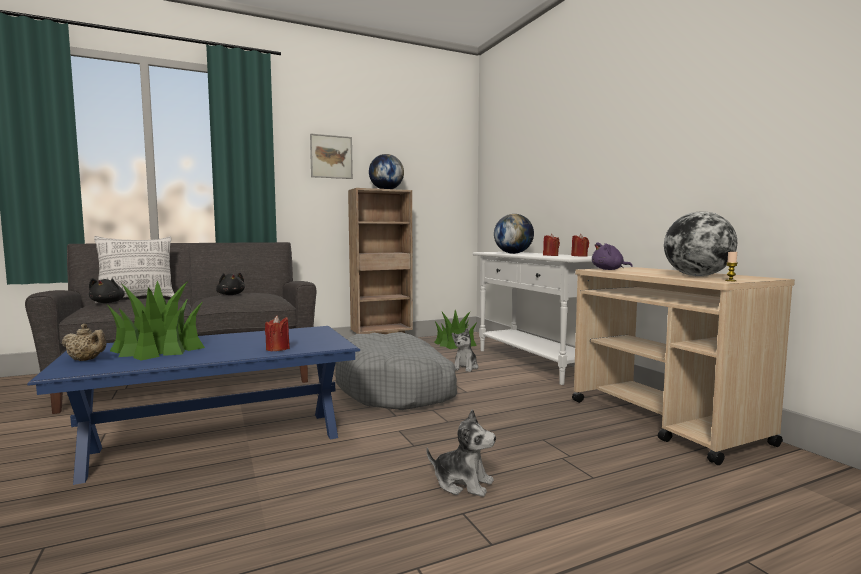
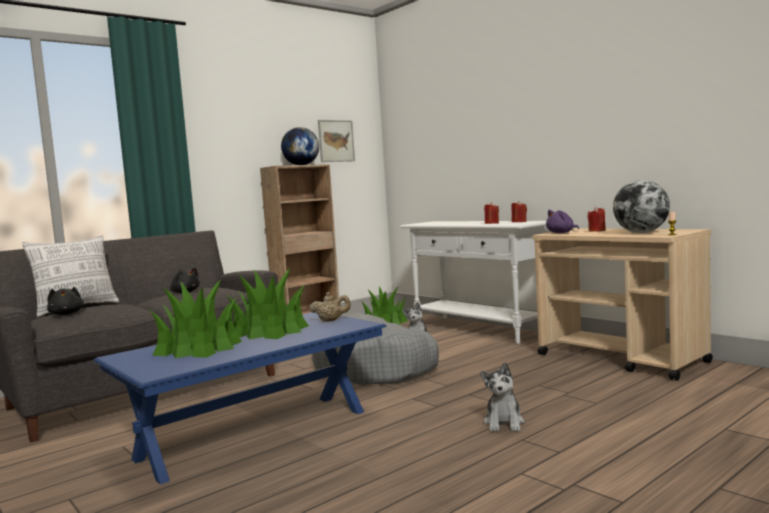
camera: 15 degrees left, 0 degrees up
beige teapot [62,324,107,361] -> beige teapot moved to [309,292,351,322]
red candle [265,316,290,351] -> red candle moved to [587,207,606,232]
picture [310,133,353,179] -> picture moved to [318,120,355,162]
plush toy [426,409,496,497] -> plush toy turned 90 degrees clockwise [481,362,524,432]
globe [494,214,534,254] -> none
none -> potted plant [227,269,309,339]

